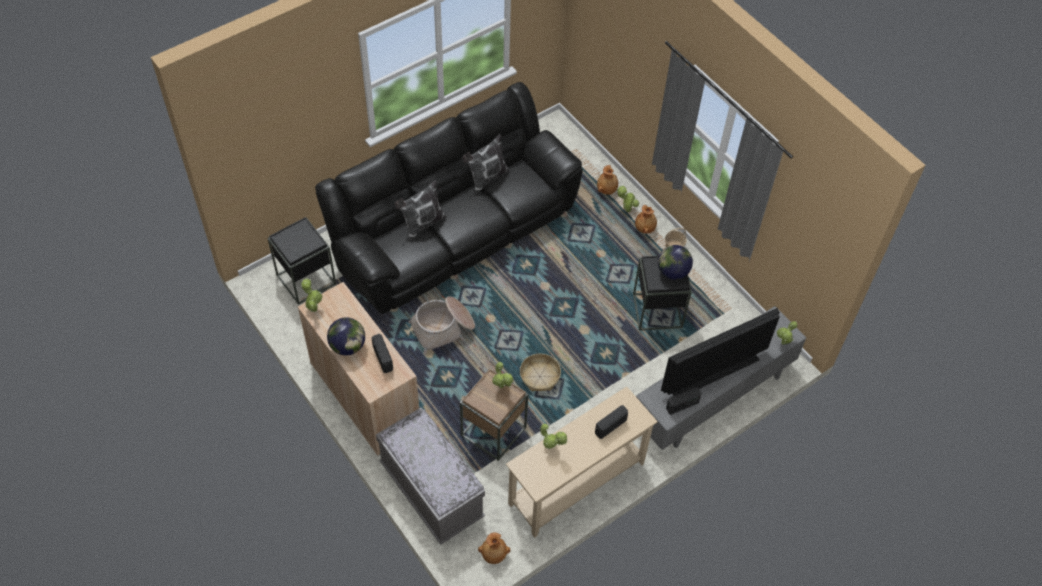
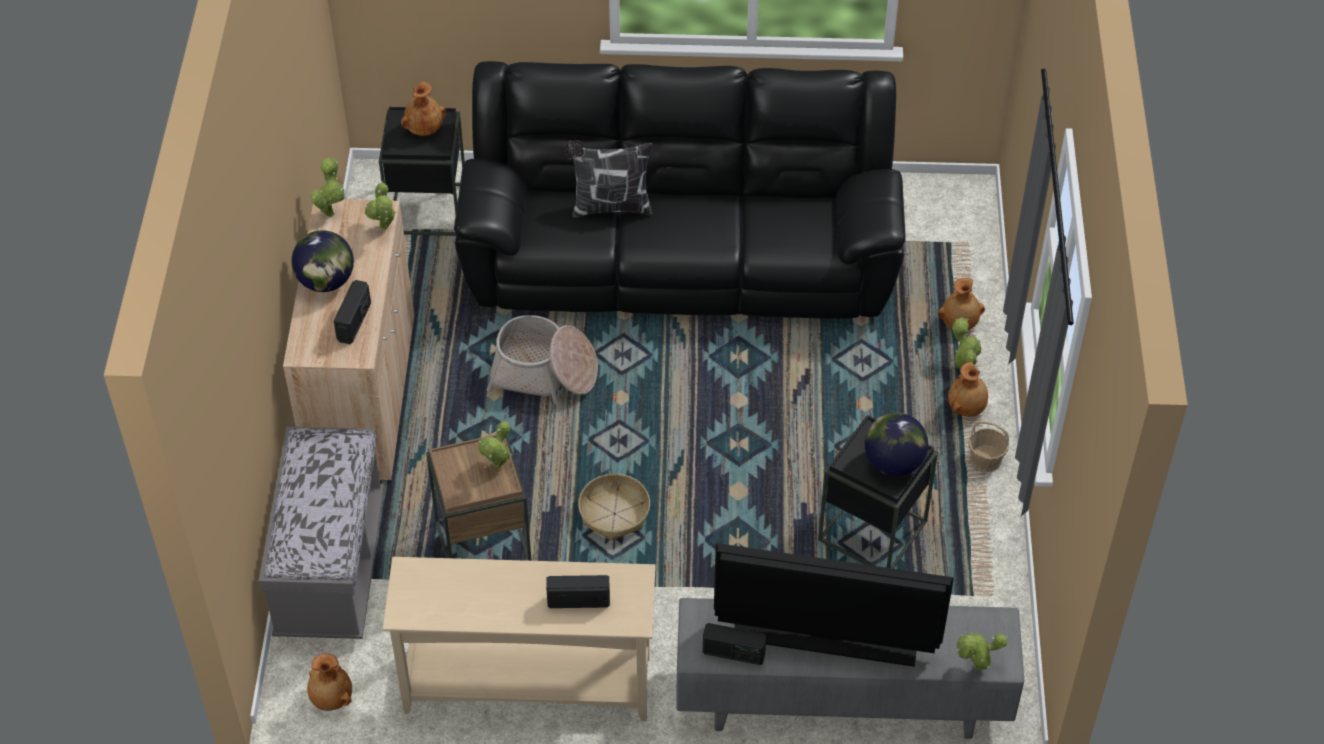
camera: 40 degrees right, 5 degrees down
pillow [463,134,510,194] -> none
potted plant [540,423,568,449] -> potted plant moved to [365,181,397,230]
none -> brown vase [401,81,447,136]

